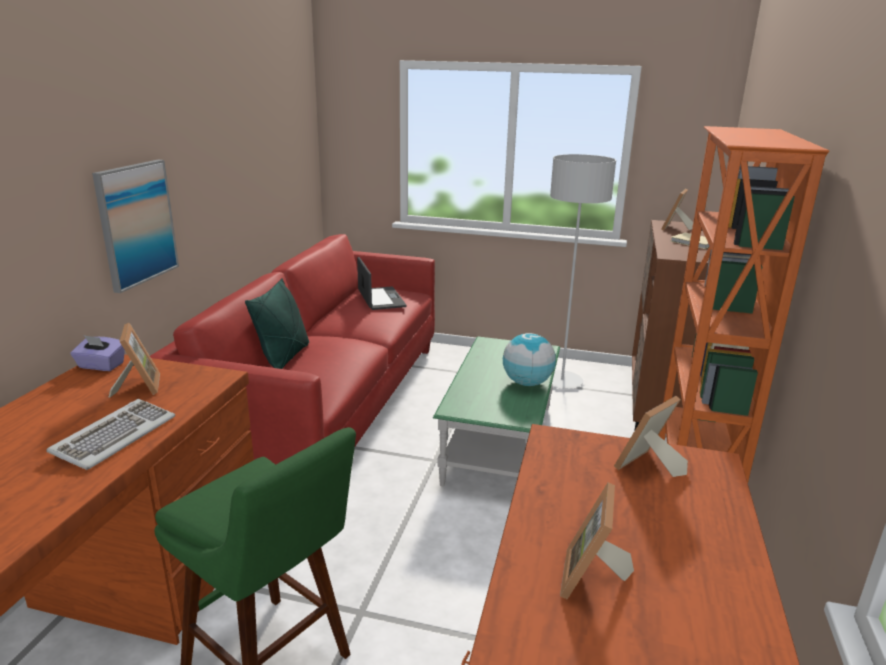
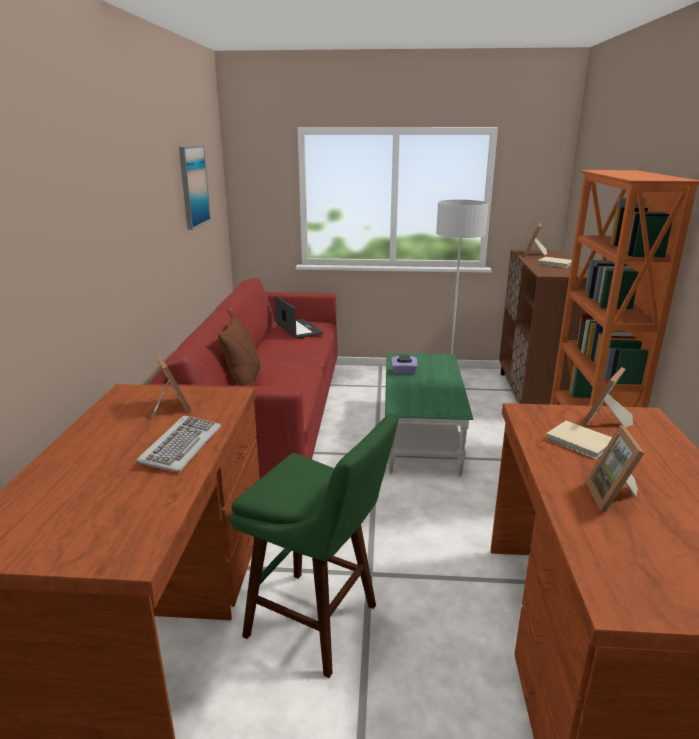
camera: 10 degrees left, 0 degrees up
purple tissue box [70,335,125,371] -> purple tissue box moved to [391,355,418,375]
picture [92,160,179,293] -> picture moved to [179,145,211,230]
green pillow [245,278,309,369] -> brown pillow [218,315,261,386]
globe [503,333,556,386] -> none
none -> beige book [545,421,612,459]

